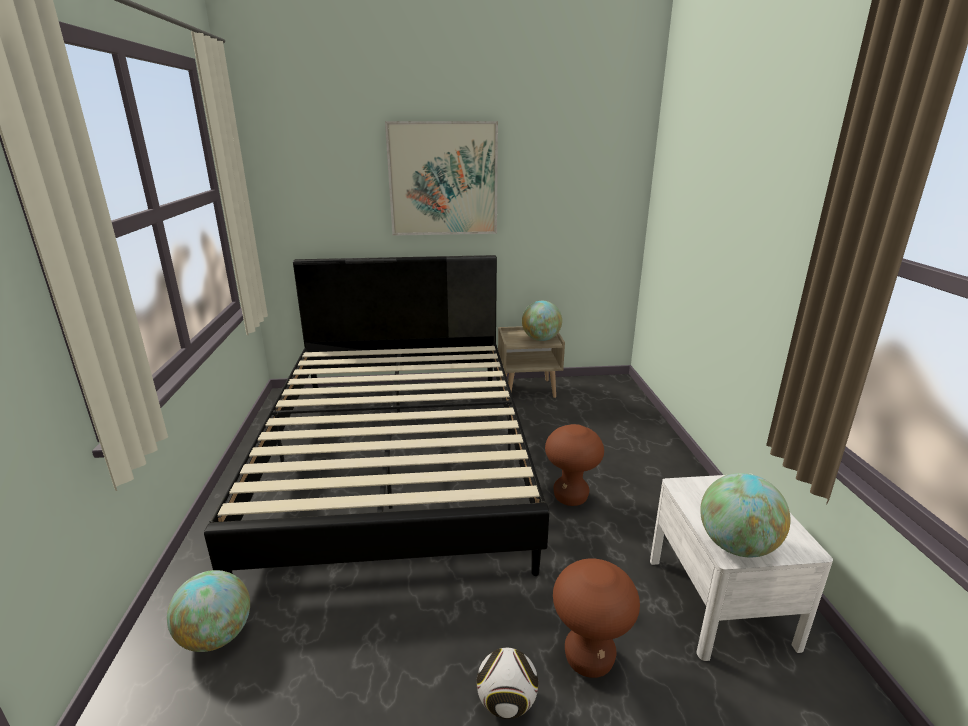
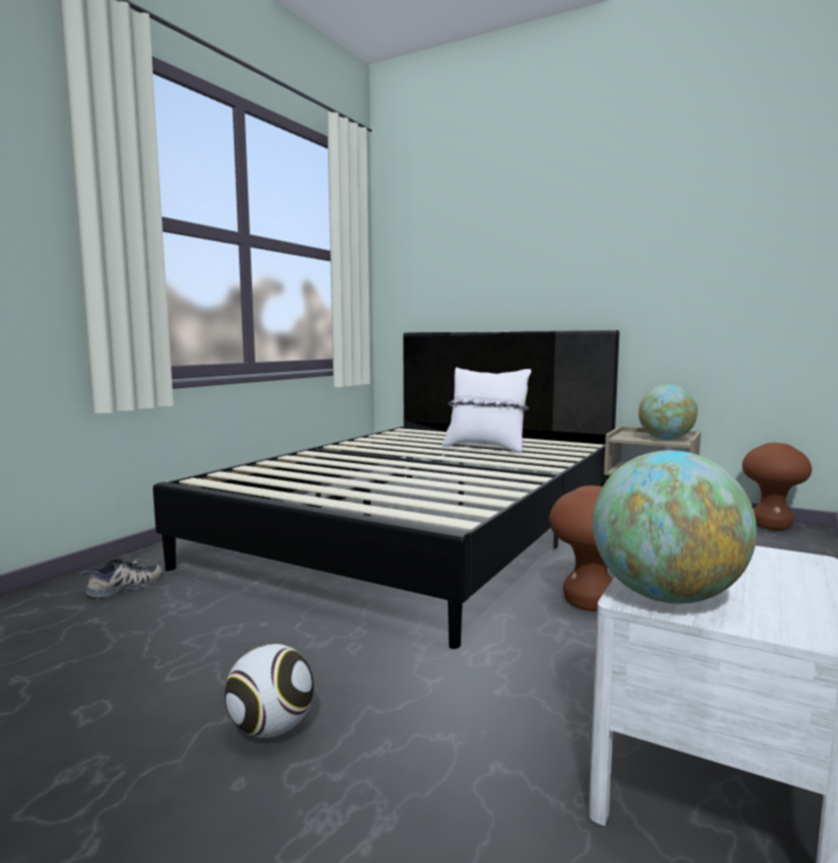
camera: 35 degrees right, 15 degrees down
globe [167,570,250,652] -> shoe [80,559,162,599]
picture [385,121,498,236] -> none
brown stool [553,558,640,678] -> brown stool moved to [742,443,812,530]
none -> white pillow [442,367,531,453]

